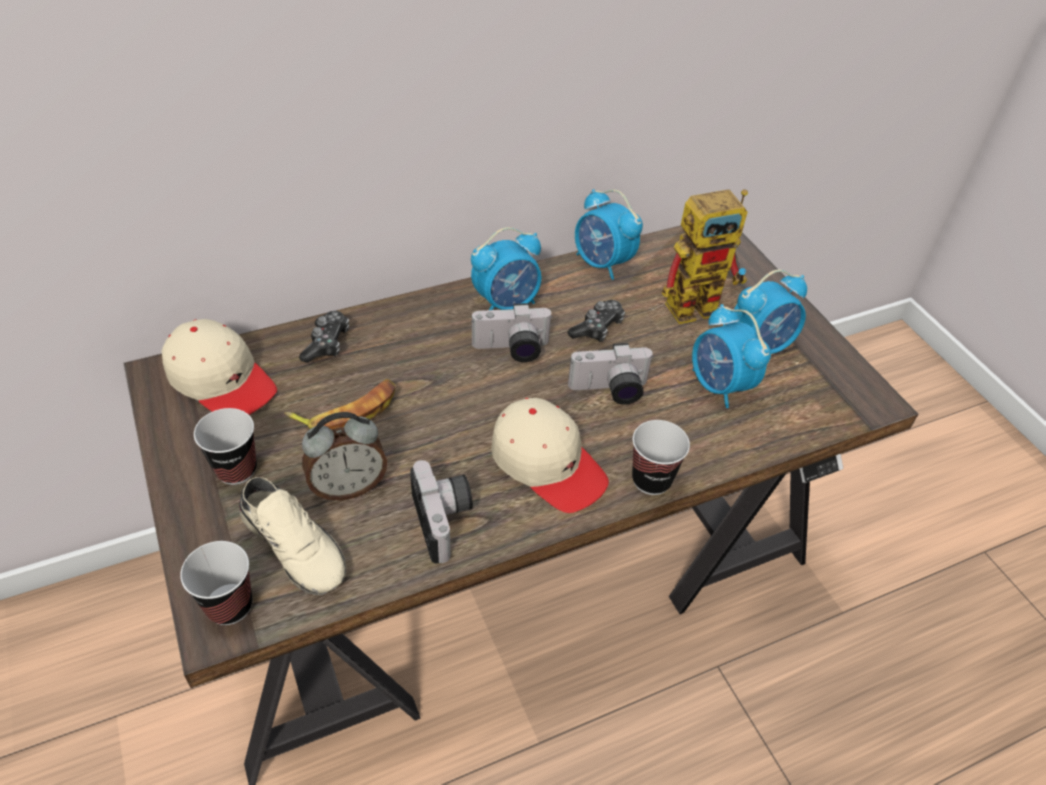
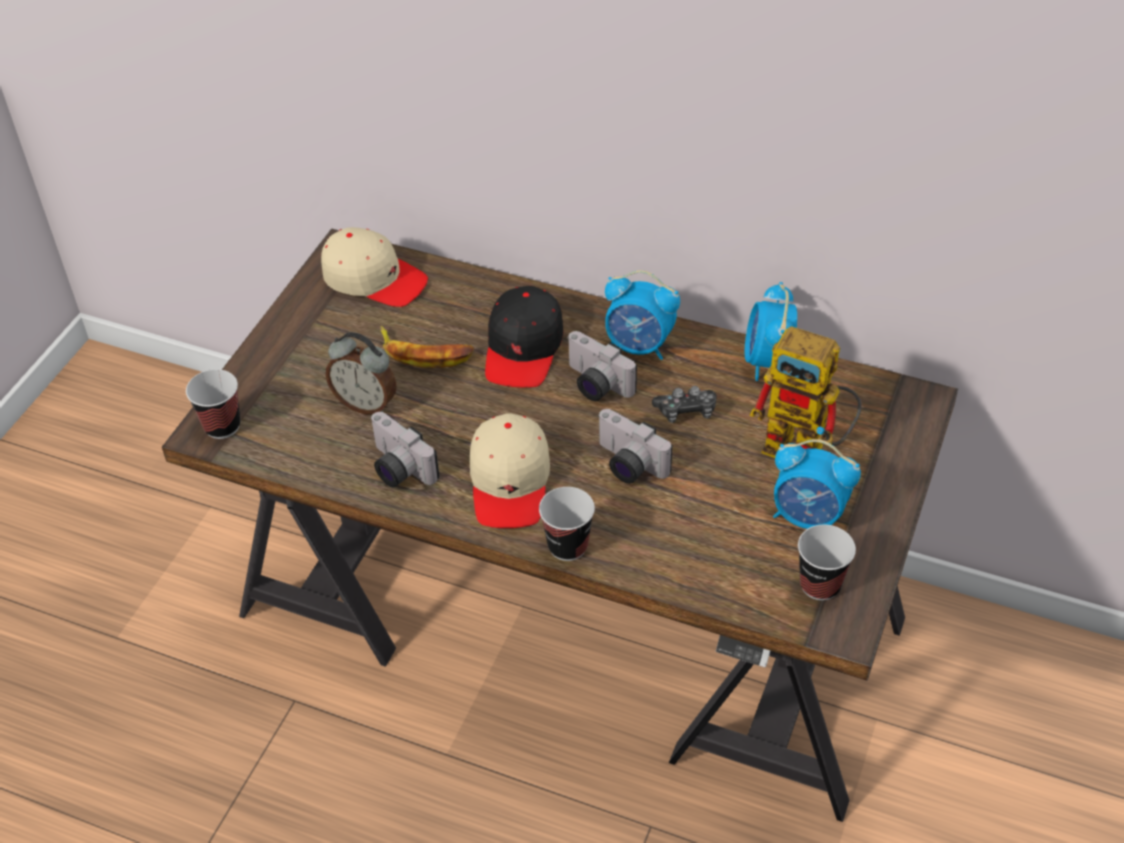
camera: 50 degrees right, 0 degrees up
beige cap [161,319,277,415] -> beige cap turned 60 degrees counterclockwise [321,227,428,307]
cup [194,408,257,485] -> cup moved to [798,525,856,601]
beige shoe [239,477,346,595] -> none
game controller [299,311,349,363] -> none
camera [410,460,473,563] -> camera turned 105 degrees clockwise [371,412,440,488]
alarm clock [692,304,771,408] -> none
none -> black cap [485,286,564,388]

